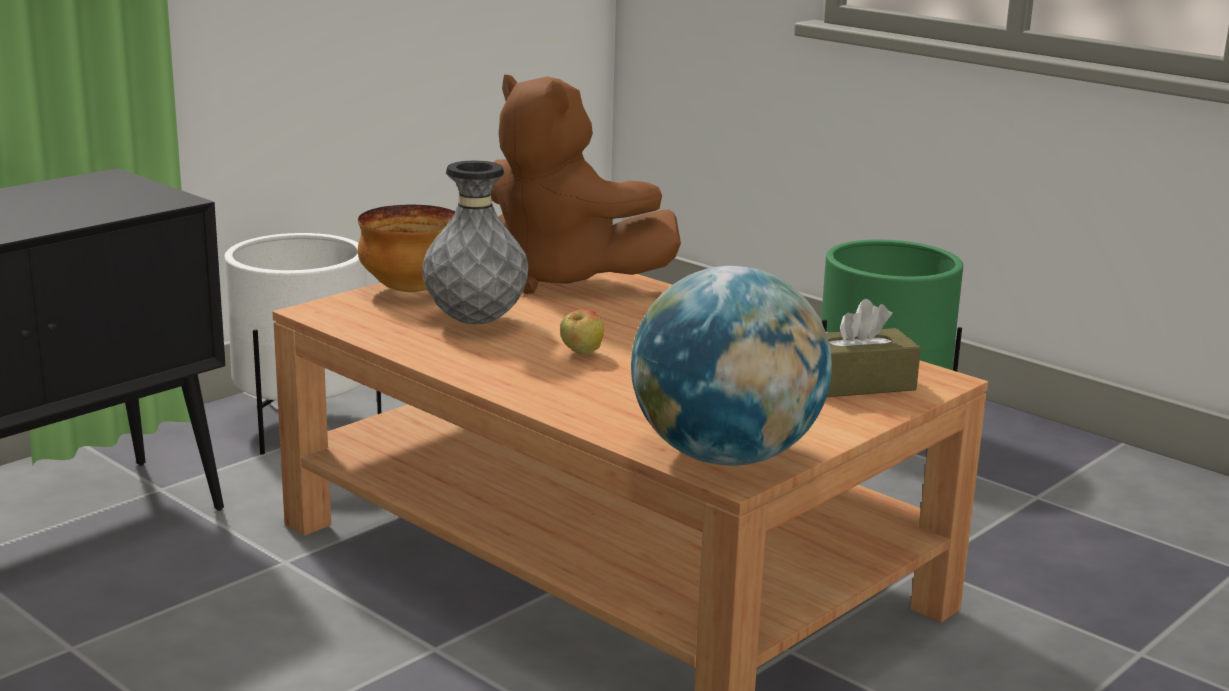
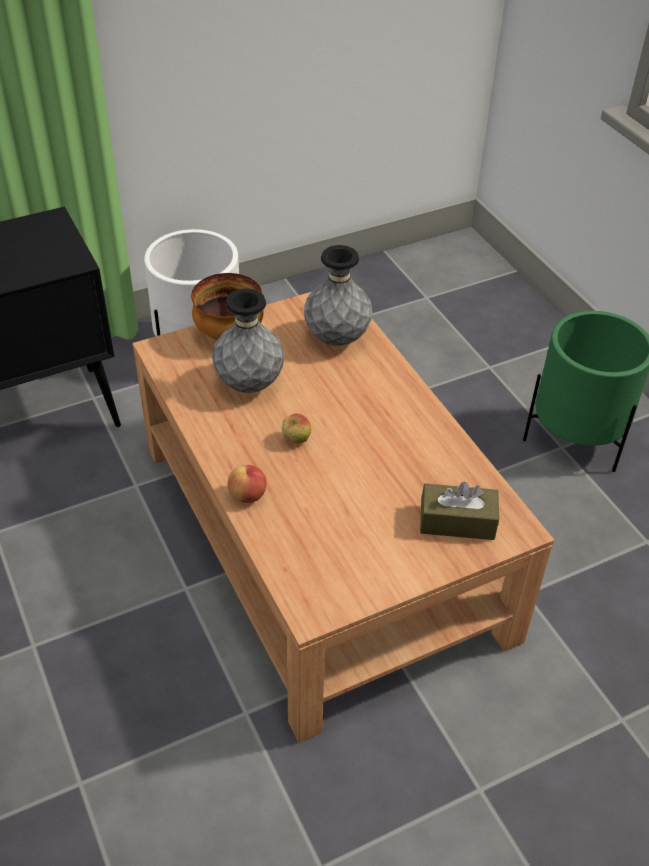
camera: 20 degrees right, 25 degrees up
brown plush toy [491,75,681,294] -> grey vase [304,245,372,346]
globe [631,266,832,466] -> none
none -> apple [228,465,267,503]

